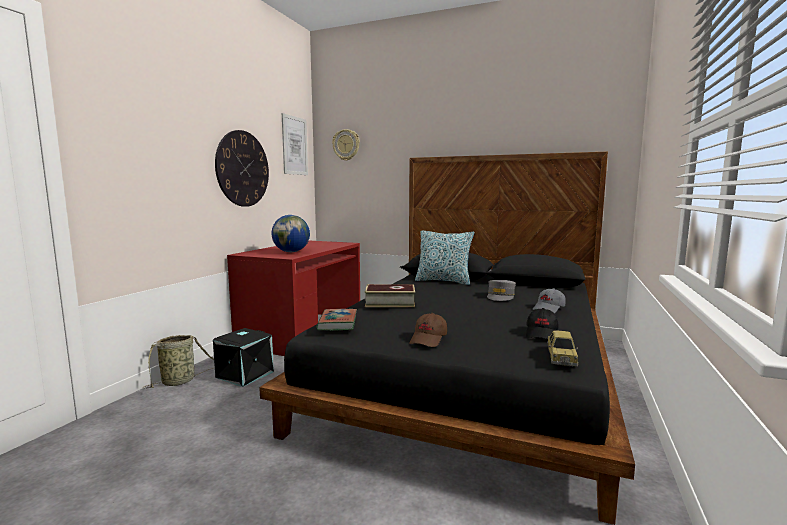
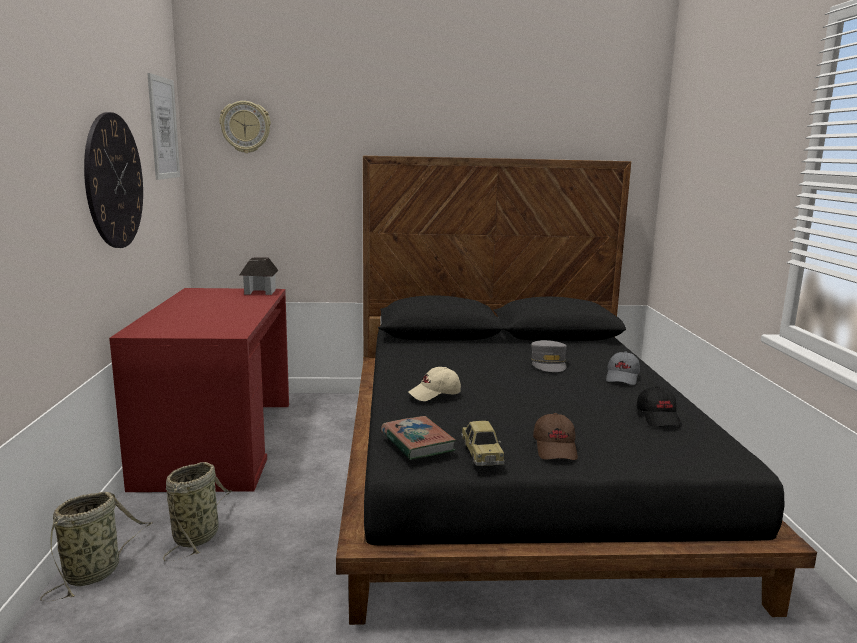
camera: 25 degrees left, 5 degrees up
black storage box [213,328,274,387] -> basket [163,462,232,561]
globe [271,215,310,252] -> none
book [365,284,415,307] -> beige cap [409,367,461,401]
pillow [415,230,474,285] -> none
toy car [547,331,578,366] -> toy car moved to [461,421,504,466]
none -> toy house [239,258,278,295]

